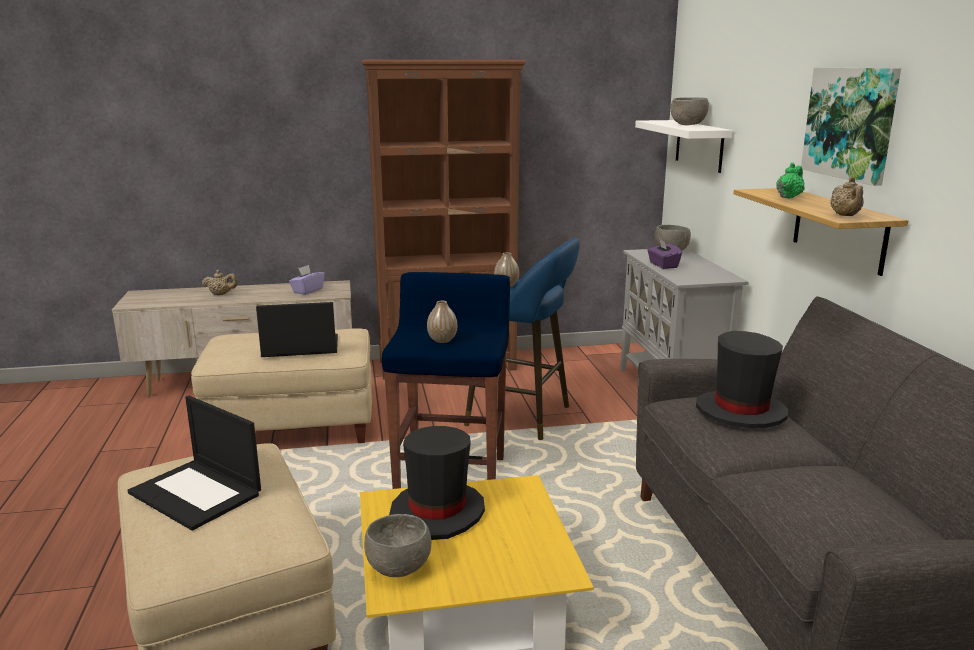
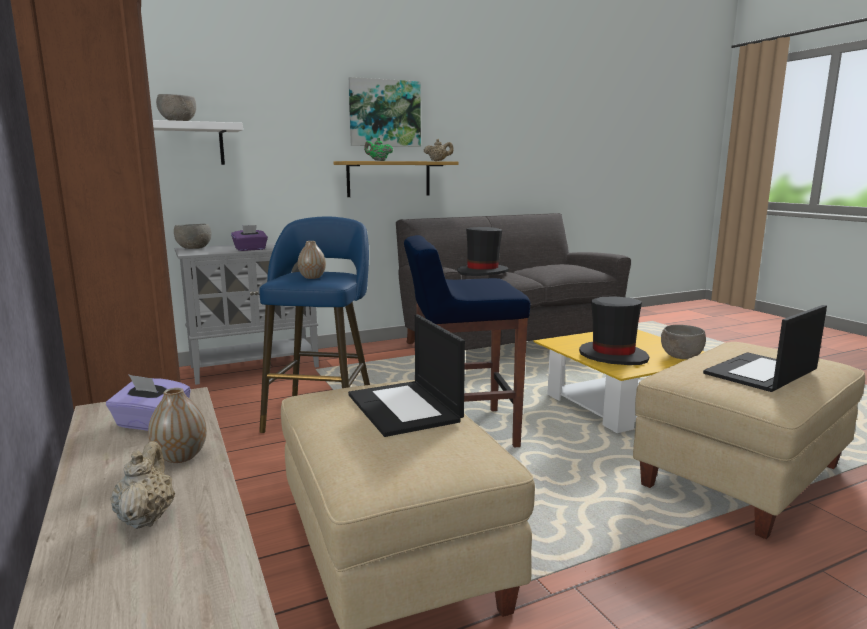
camera: 105 degrees left, 5 degrees down
laptop [127,396,261,531] -> laptop turned 150 degrees counterclockwise [703,305,827,392]
vase [427,301,457,343] -> vase moved to [148,388,207,463]

